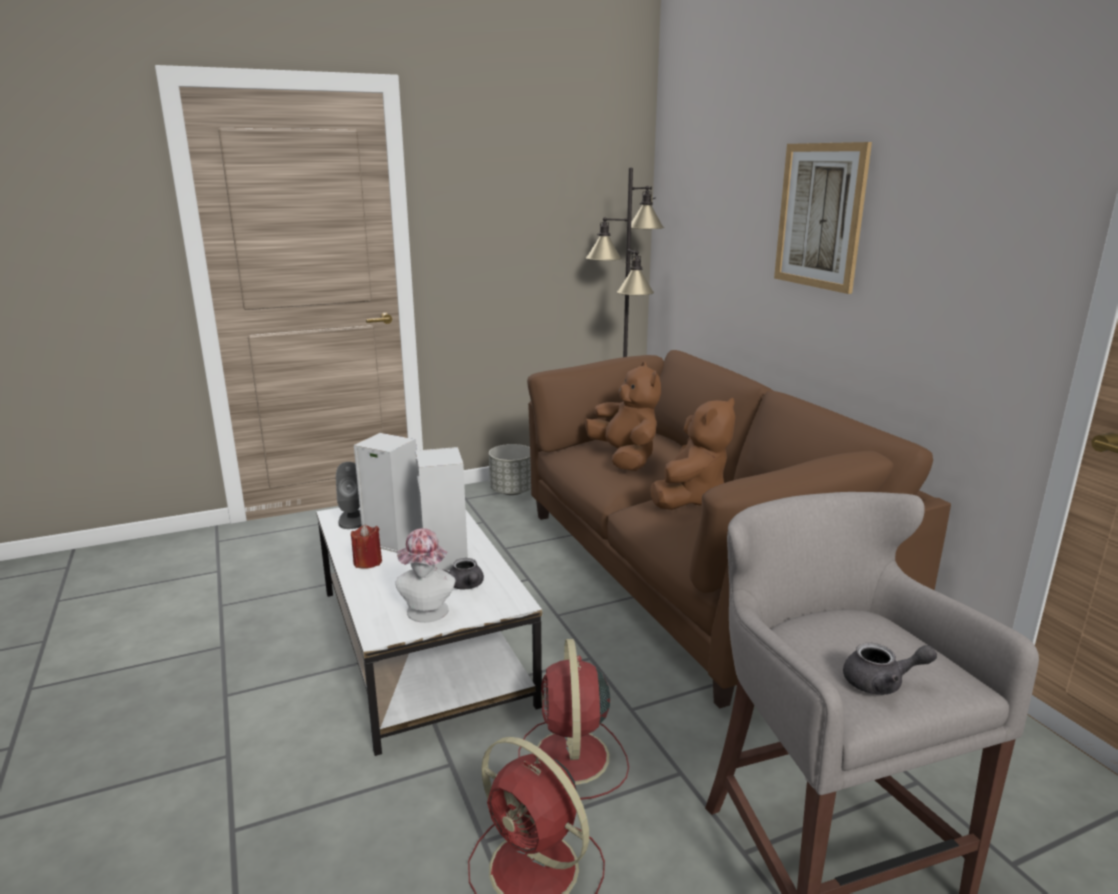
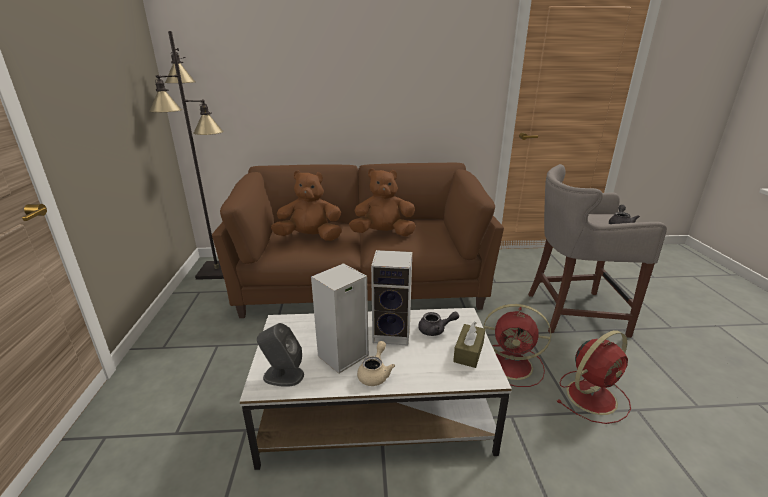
camera: 70 degrees left, 5 degrees up
red candle [351,524,382,569] -> beige teapot [357,341,395,386]
hat [395,528,456,623] -> brown tissue box [453,321,485,368]
grey planter [489,444,531,495] -> none
brown plush toy [650,398,736,510] -> brown plush toy turned 60 degrees counterclockwise [349,169,416,236]
picture [774,142,872,294] -> none

